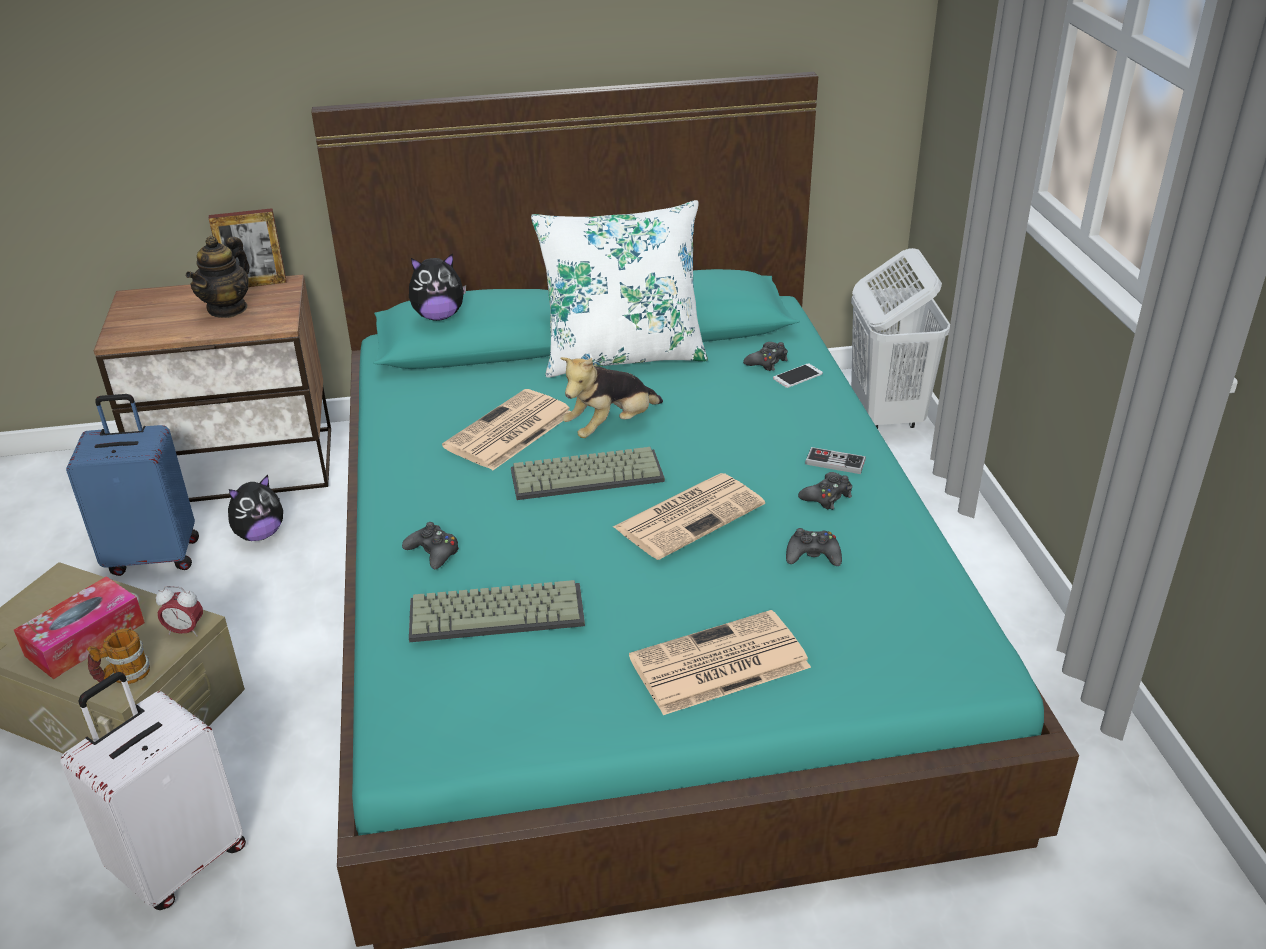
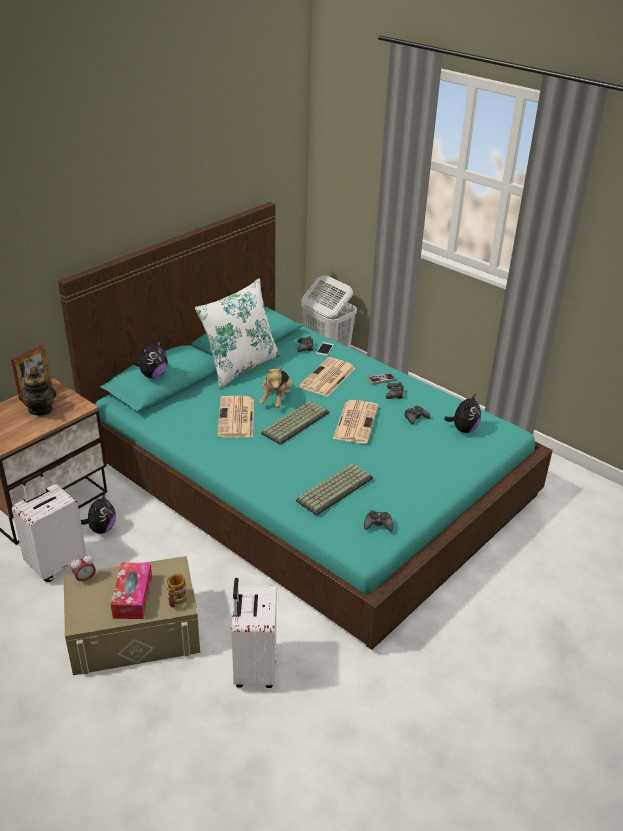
camera: 40 degrees left, 0 degrees up
blue suitcase [66,394,199,576] -> white suitcase [12,472,86,582]
alarm clock [156,586,203,637] -> alarm clock moved to [71,554,96,583]
black game controller [402,522,459,569] -> black game controller moved to [364,510,393,532]
newspaper [629,610,811,715] -> newspaper moved to [299,357,355,397]
none -> plush toy [444,393,481,433]

